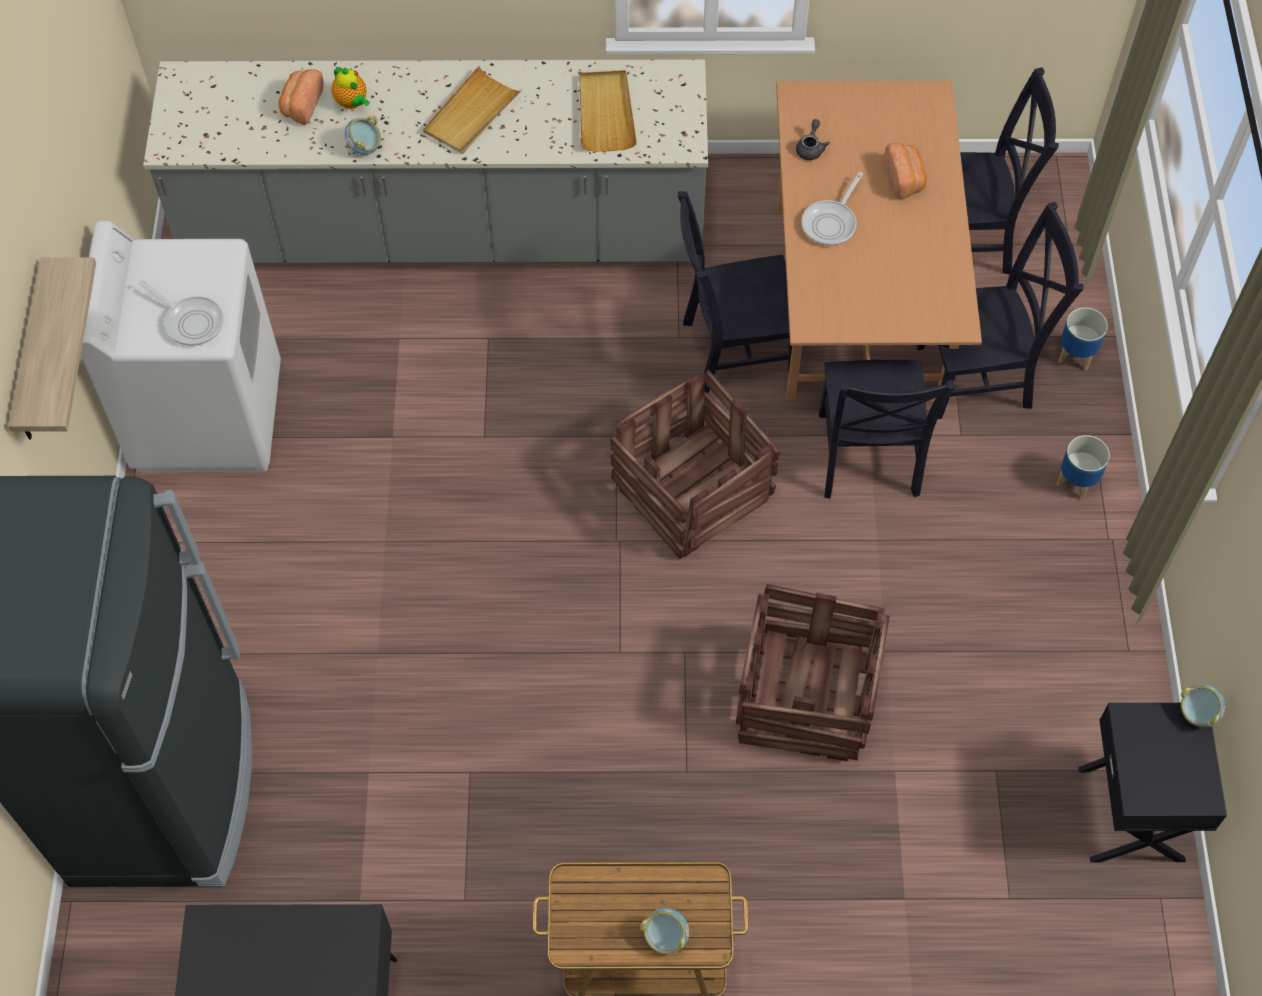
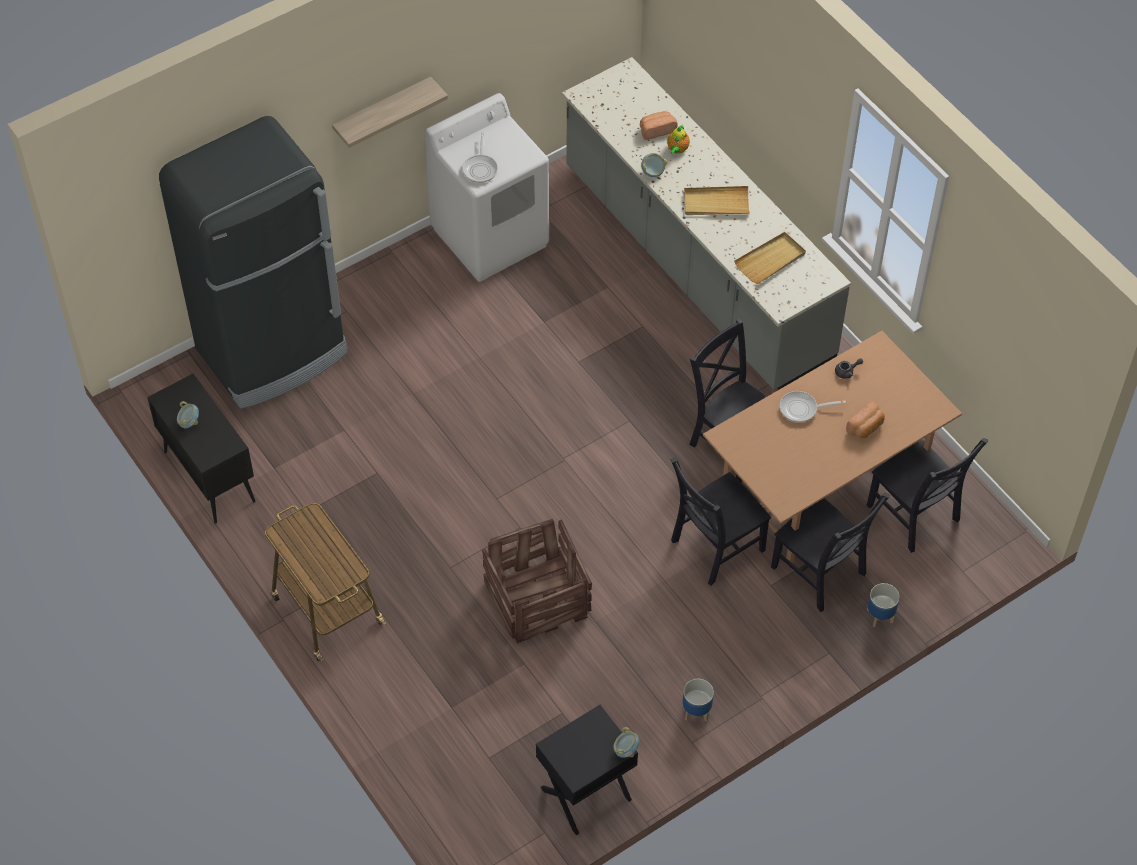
camera: 55 degrees right, 5 degrees down
crate [610,370,781,559] -> none
bowl [640,908,689,954] -> bowl moved to [177,401,199,428]
planter [1057,435,1110,500] -> planter moved to [682,679,714,722]

